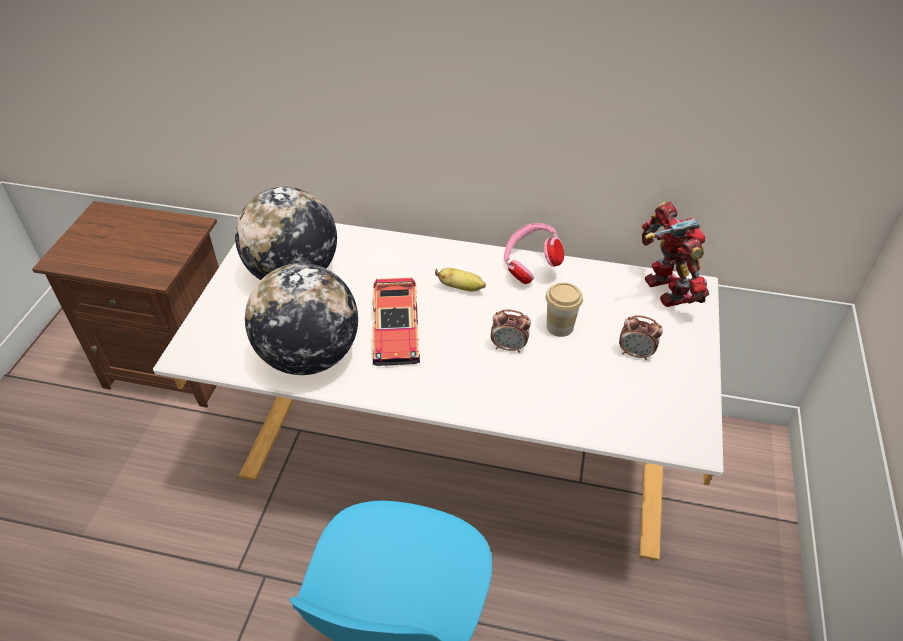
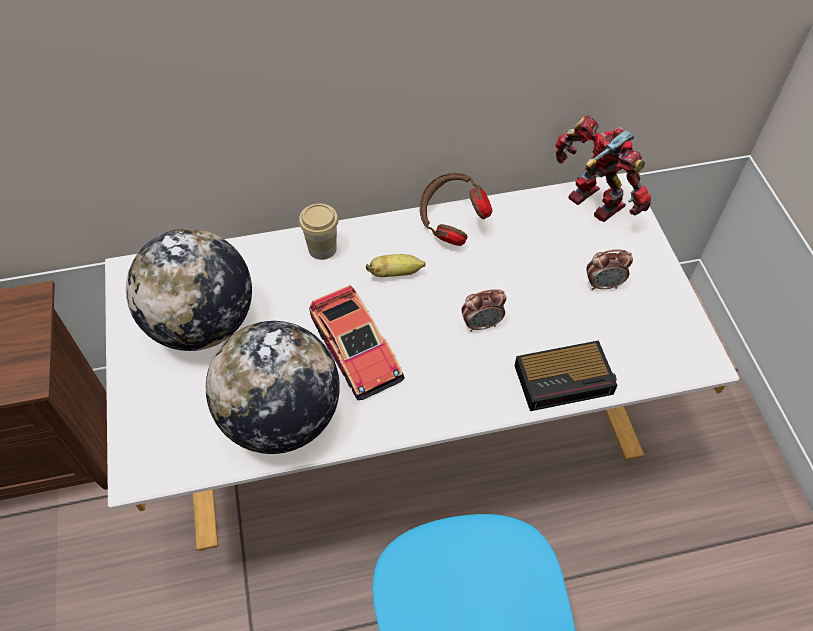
camera: 25 degrees left, 10 degrees up
pink headphones [504,223,564,284] -> brown headphones [420,173,492,246]
cup [546,283,583,337] -> cup moved to [299,204,338,260]
none -> alarm clock [515,340,618,411]

